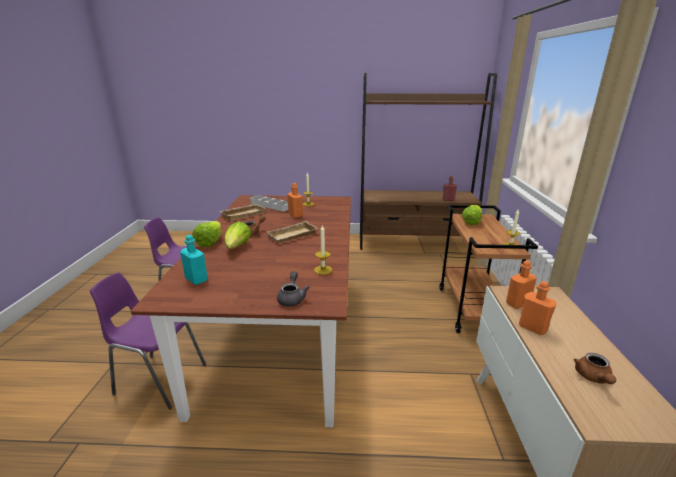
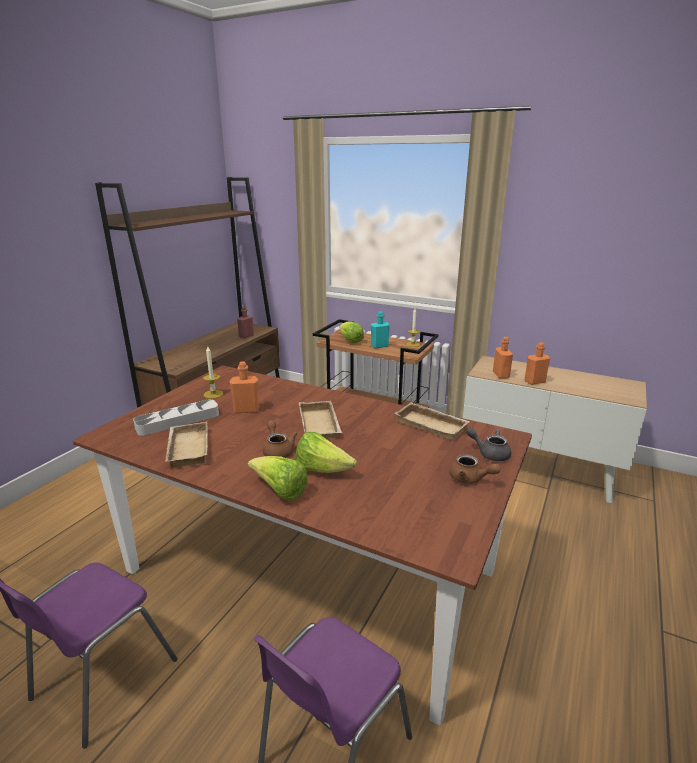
camera: 65 degrees left, 0 degrees up
turquoise bottle [180,235,208,285] -> turquoise bottle moved to [371,311,390,349]
candle [314,224,332,275] -> beige tray [395,402,470,440]
brown teapot [574,353,616,384] -> brown teapot moved to [449,454,501,484]

